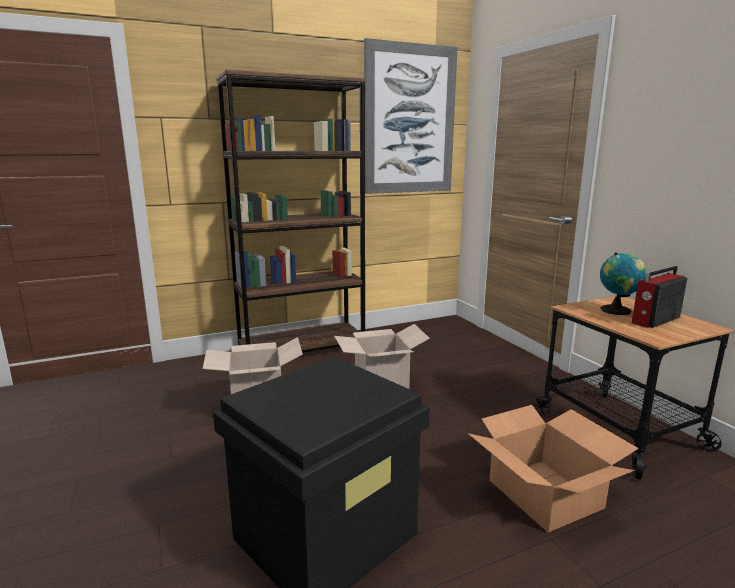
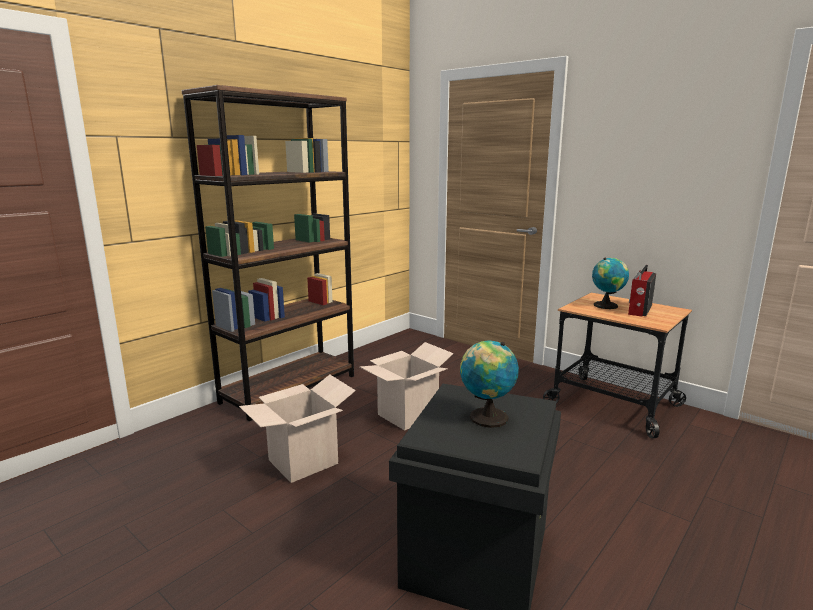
camera: 25 degrees left, 0 degrees up
picture [364,38,458,194] -> none
cardboard box [468,405,639,532] -> none
none -> globe [460,340,519,428]

